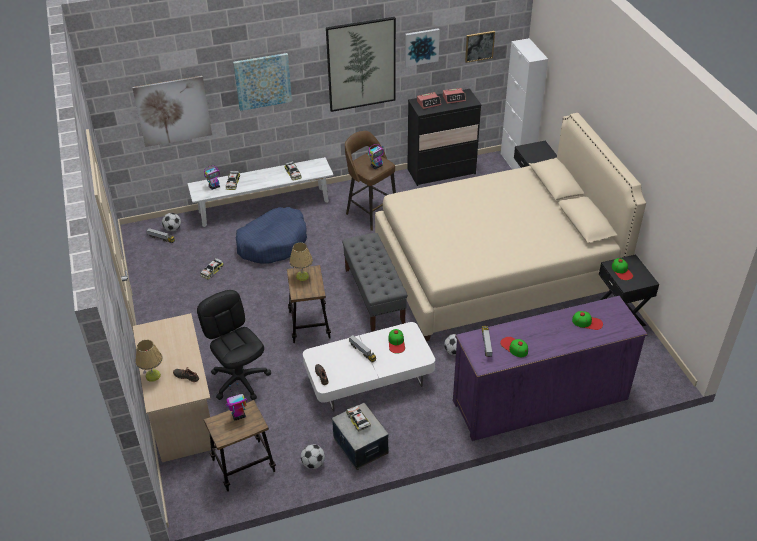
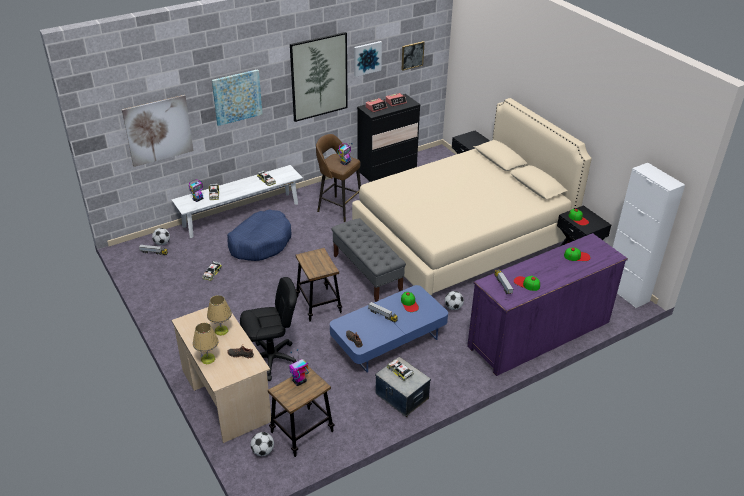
camera: 15 degrees left, 5 degrees down
black office chair [197,290,271,400] -> black office chair turned 120 degrees clockwise [240,277,297,381]
table lamp [289,243,313,281] -> table lamp moved to [207,295,232,336]
football [301,444,325,469] -> football moved to [251,432,274,456]
white coffee table [303,322,435,412] -> blue coffee table [330,285,448,372]
white cabinet [501,38,548,169] -> white cabinet moved to [613,163,685,308]

